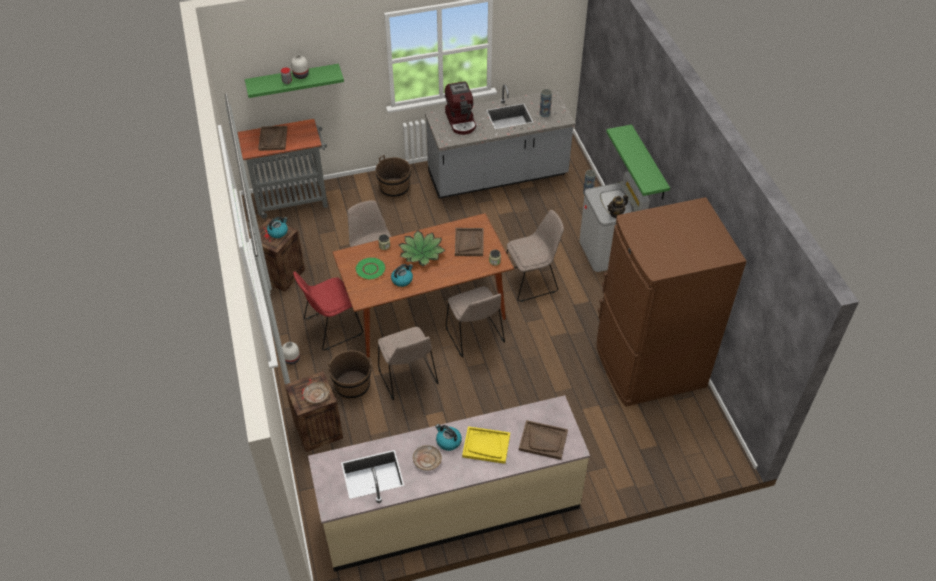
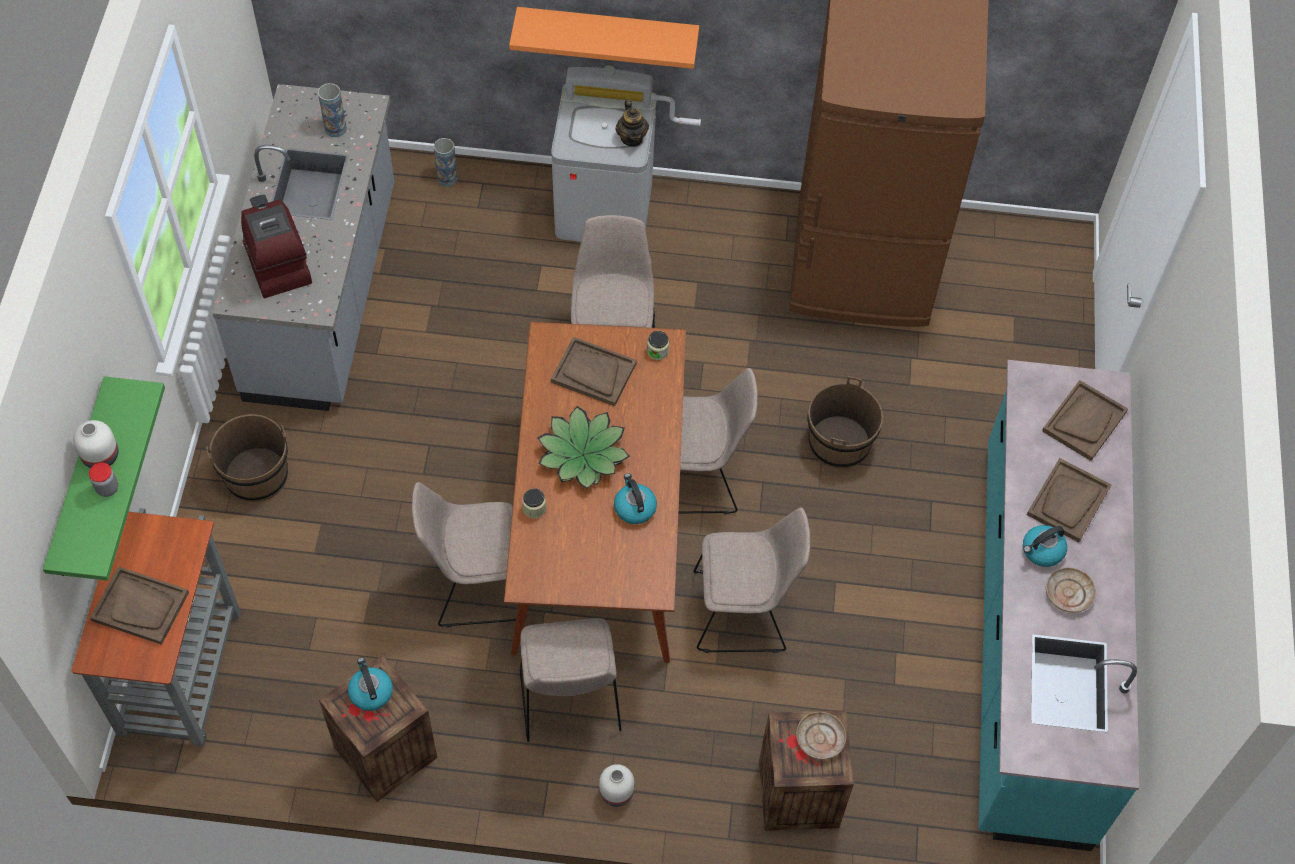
camera: 70 degrees left, 10 degrees up
red chair [293,271,363,350] -> beige chair [520,618,622,742]
beige counter [308,395,590,572] -> turquoise counter [978,360,1139,851]
brown bucket [327,350,371,399] -> brown bucket moved to [807,376,883,469]
green plate [355,257,386,280] -> none
coffee machine [445,81,476,135] -> coffee machine turned 120 degrees counterclockwise [241,194,312,298]
yellow tray [462,426,510,464] -> brown tray [1027,458,1111,542]
green shelf [606,124,670,200] -> orange shelf [509,7,699,69]

